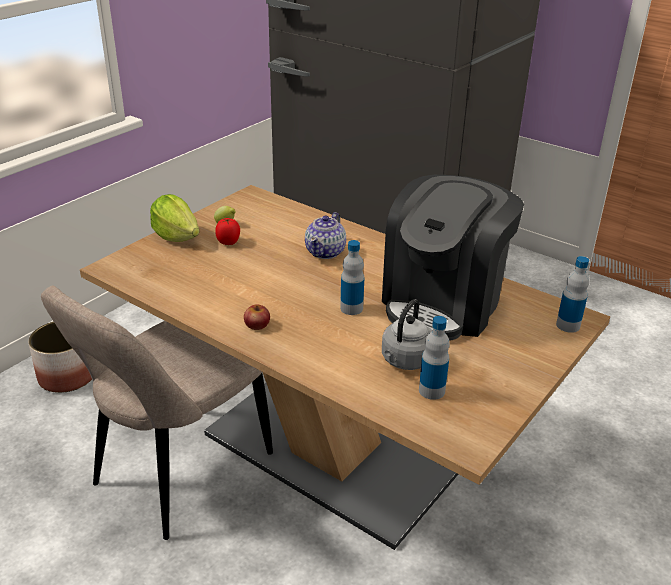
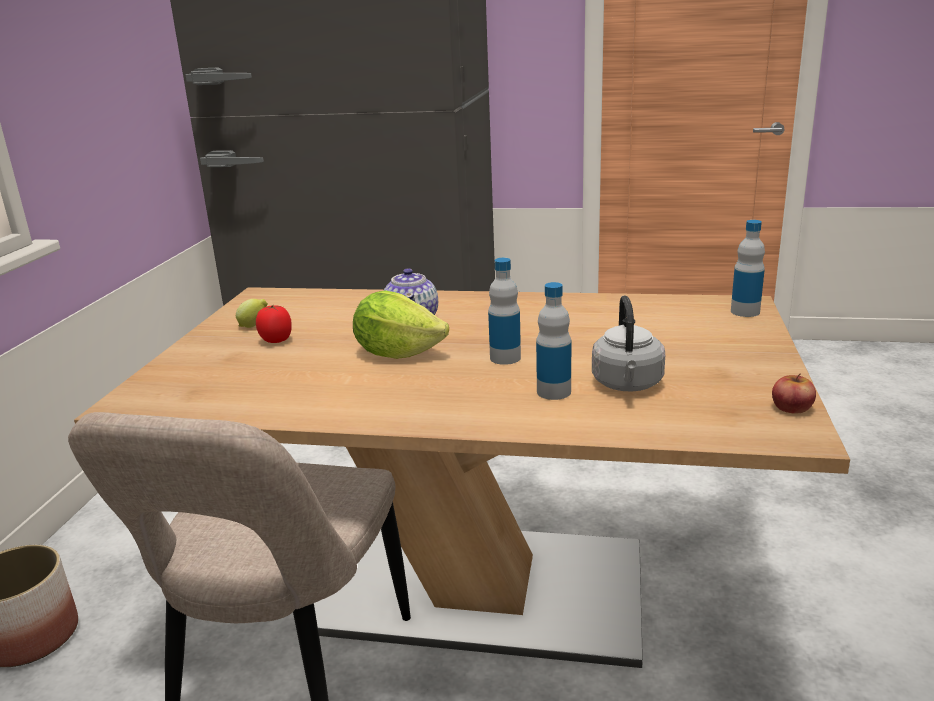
camera: 25 degrees left, 10 degrees down
lettuce [150,194,199,242] -> lettuce moved to [353,290,449,359]
apple [244,305,270,330] -> apple moved to [772,373,816,414]
coffee machine [382,175,524,341] -> none
bottle [419,316,450,400] -> bottle moved to [536,282,571,400]

